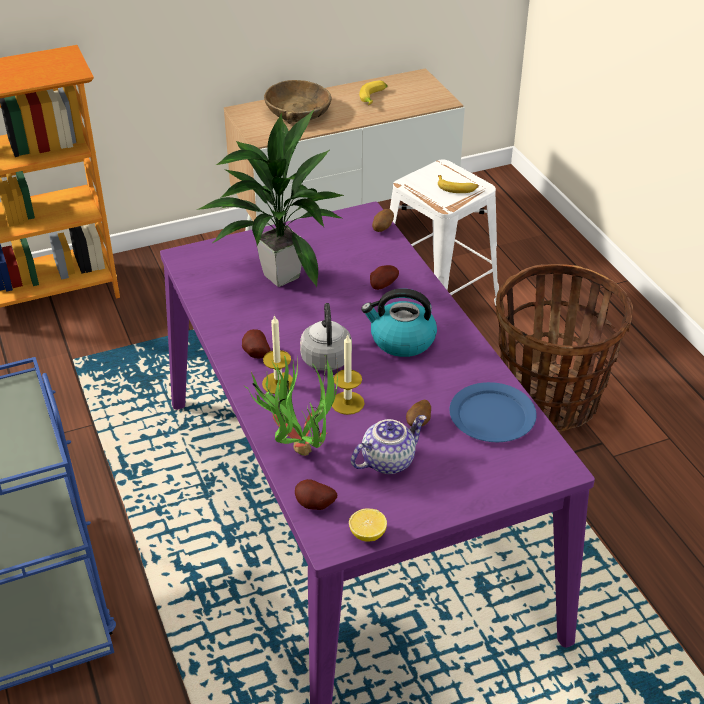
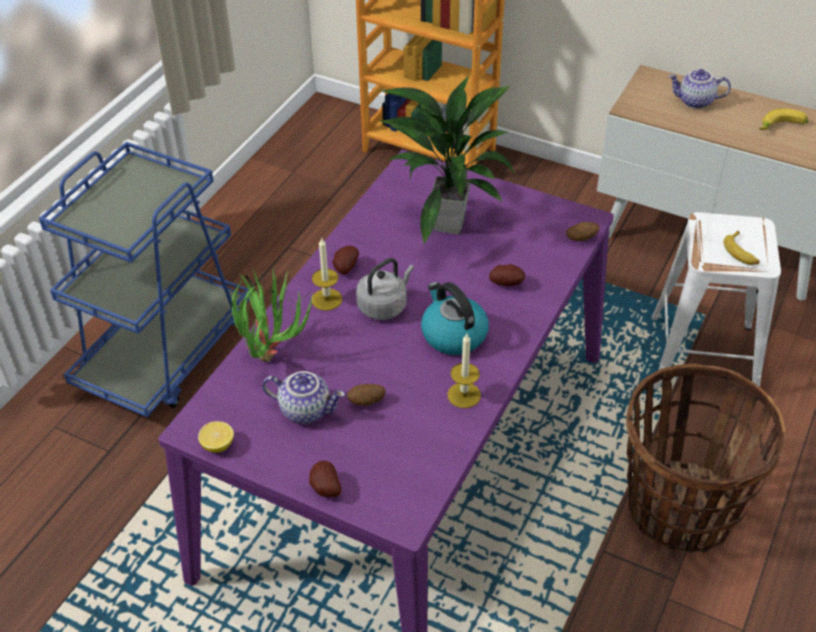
camera: 50 degrees right, 5 degrees up
brown bowl [264,80,332,124] -> teapot [668,69,731,109]
potato [295,479,337,510] -> potato moved to [309,461,342,497]
candle [332,334,365,415] -> candle moved to [448,334,481,408]
blue plate [449,382,536,442] -> none

